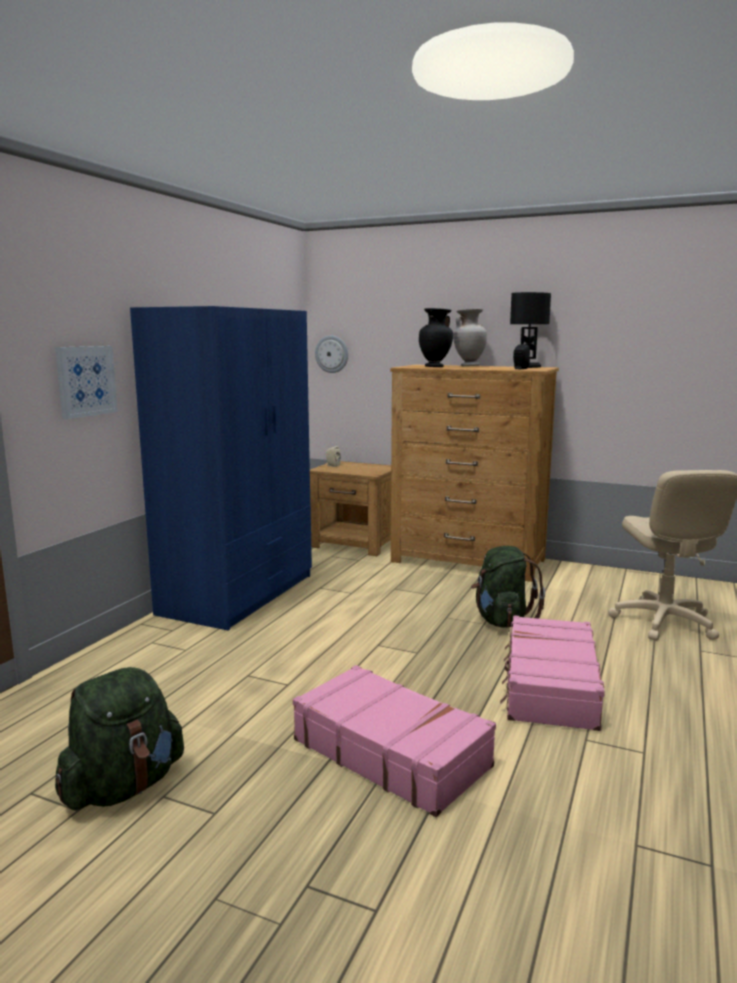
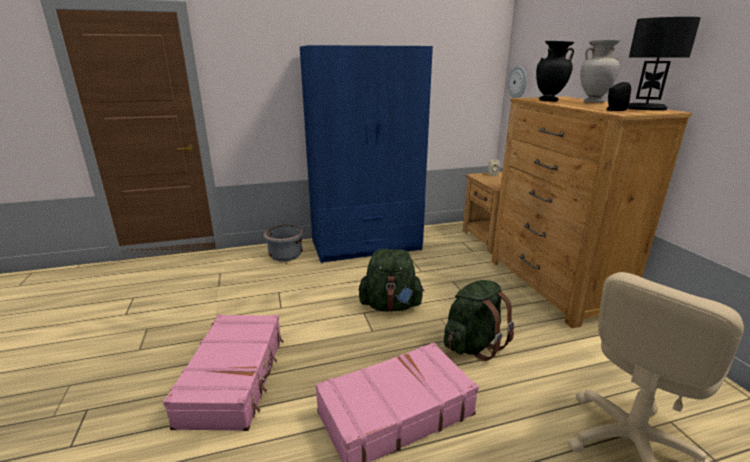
camera: 50 degrees right, 10 degrees up
picture [55,346,118,419] -> none
green backpack [55,667,184,810] -> green backpack moved to [359,249,425,312]
none -> grey planter [263,225,304,261]

